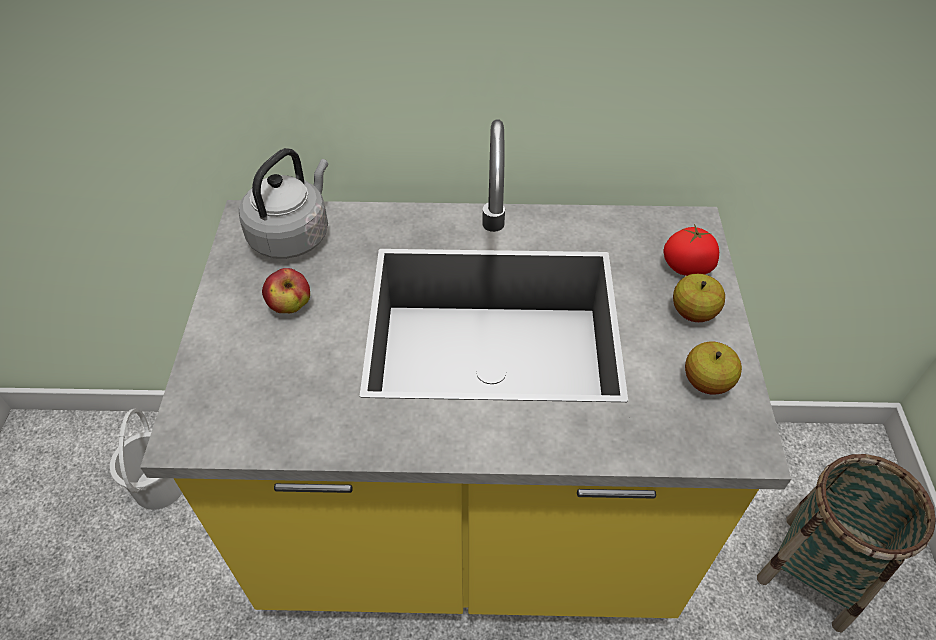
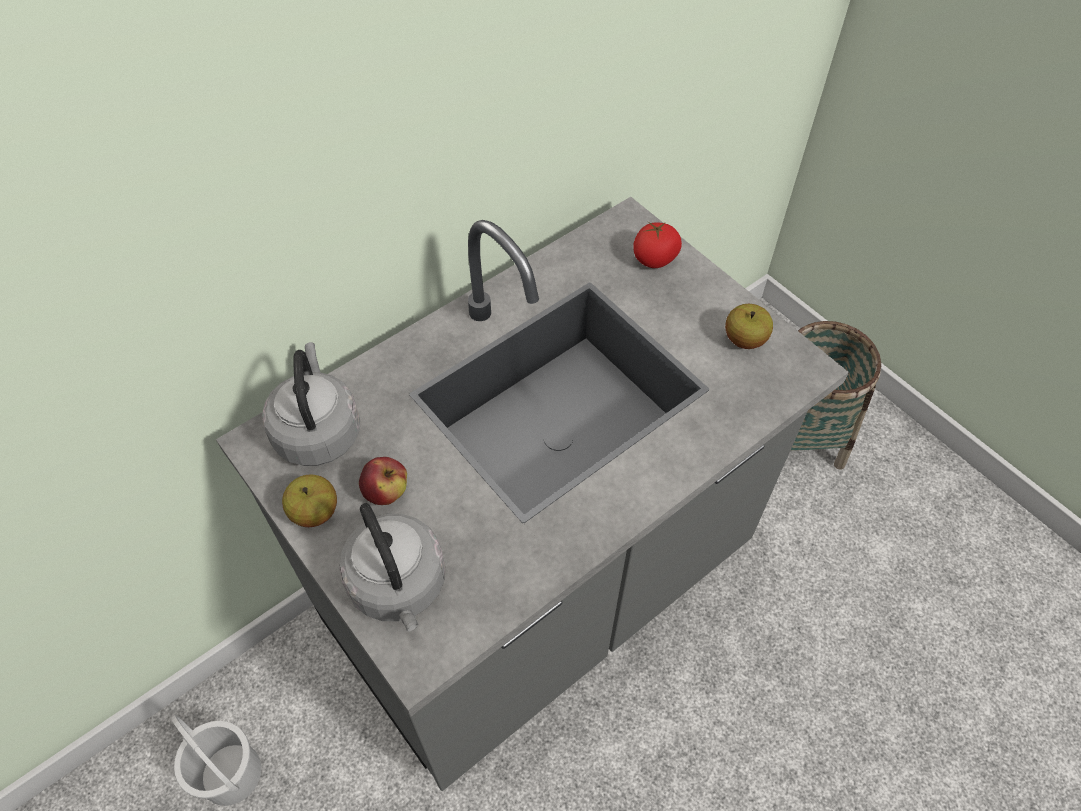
camera: 40 degrees left, 5 degrees up
yellow counter [140,119,791,618] -> grey counter [216,197,849,791]
apple [673,274,725,322] -> apple moved to [282,475,337,527]
none -> grey kettle [339,503,445,632]

